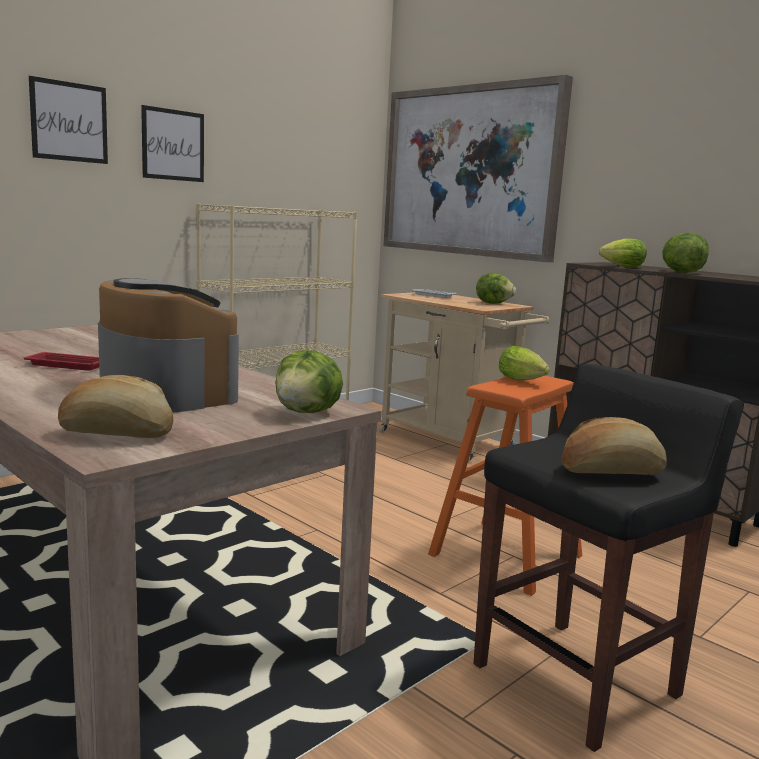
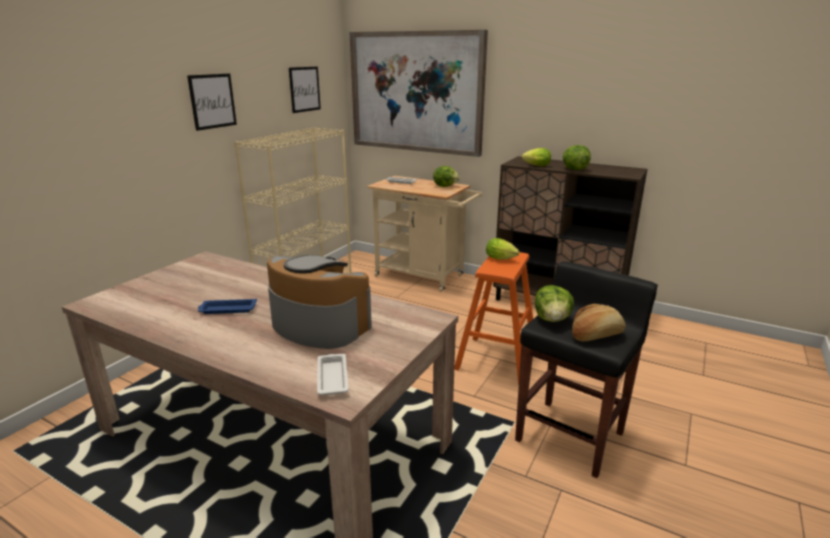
camera: 15 degrees left, 10 degrees up
red tray [24,352,99,371] -> blue tray [198,298,257,314]
picture [29,76,108,164] -> picture moved to [289,67,321,113]
bread [58,375,174,438] -> white tray [317,354,349,395]
lettuce [276,350,343,413] -> lettuce moved to [535,285,574,322]

